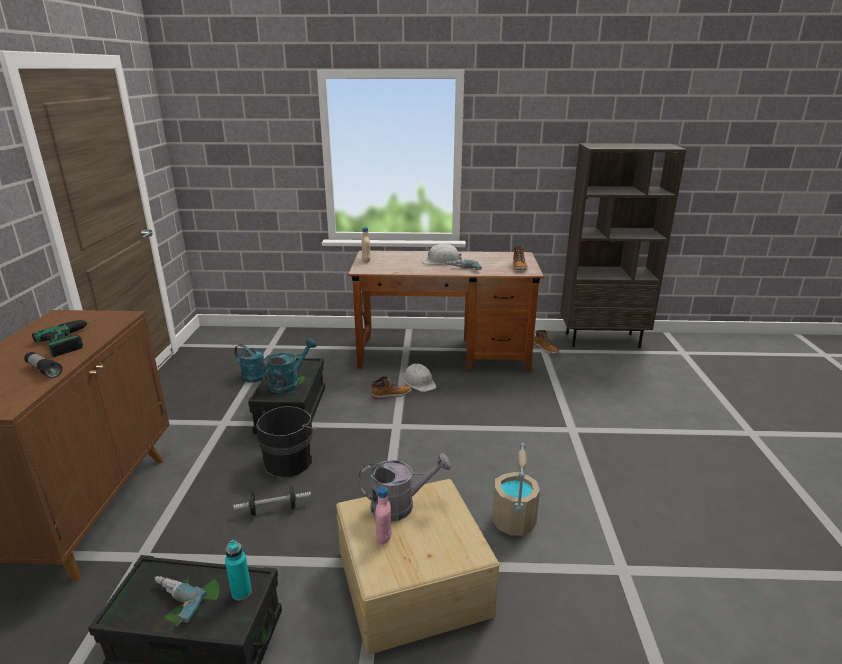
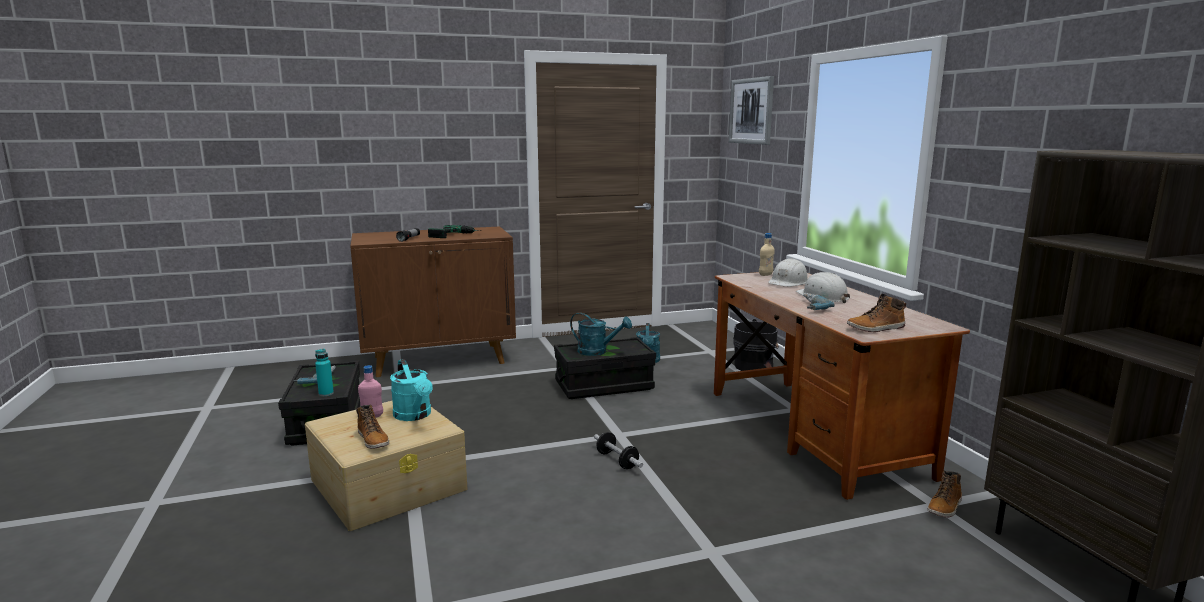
camera: 70 degrees right, 10 degrees down
dumbbell [233,486,311,516] -> dumbbell moved to [594,432,643,469]
black bucket [256,406,318,477] -> black bucket moved to [733,319,779,371]
grey watering can [358,453,451,522] -> turquoise watering can [390,359,433,421]
boot [371,376,412,399] -> boot moved to [356,405,389,449]
white hard hat [403,363,436,392] -> white hard hat moved to [768,258,807,287]
beige bucket [493,443,540,536] -> none
none -> picture [729,76,774,145]

